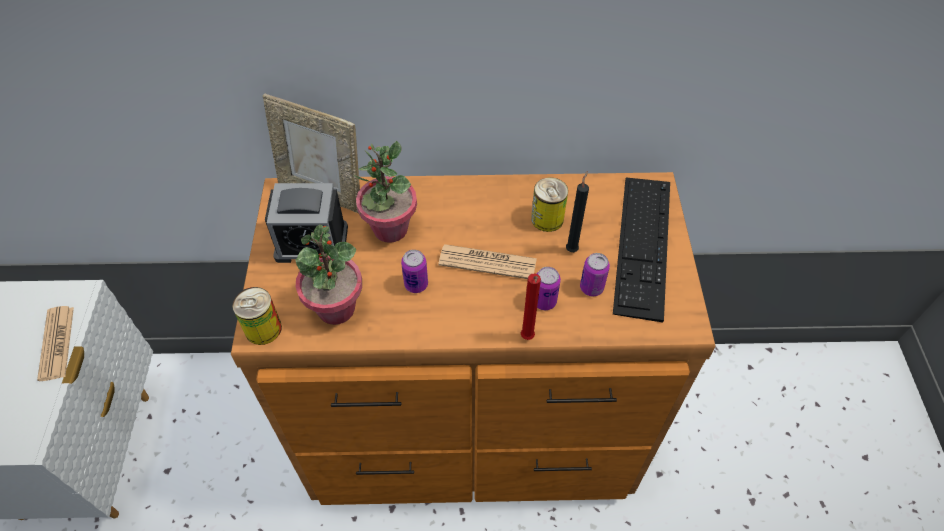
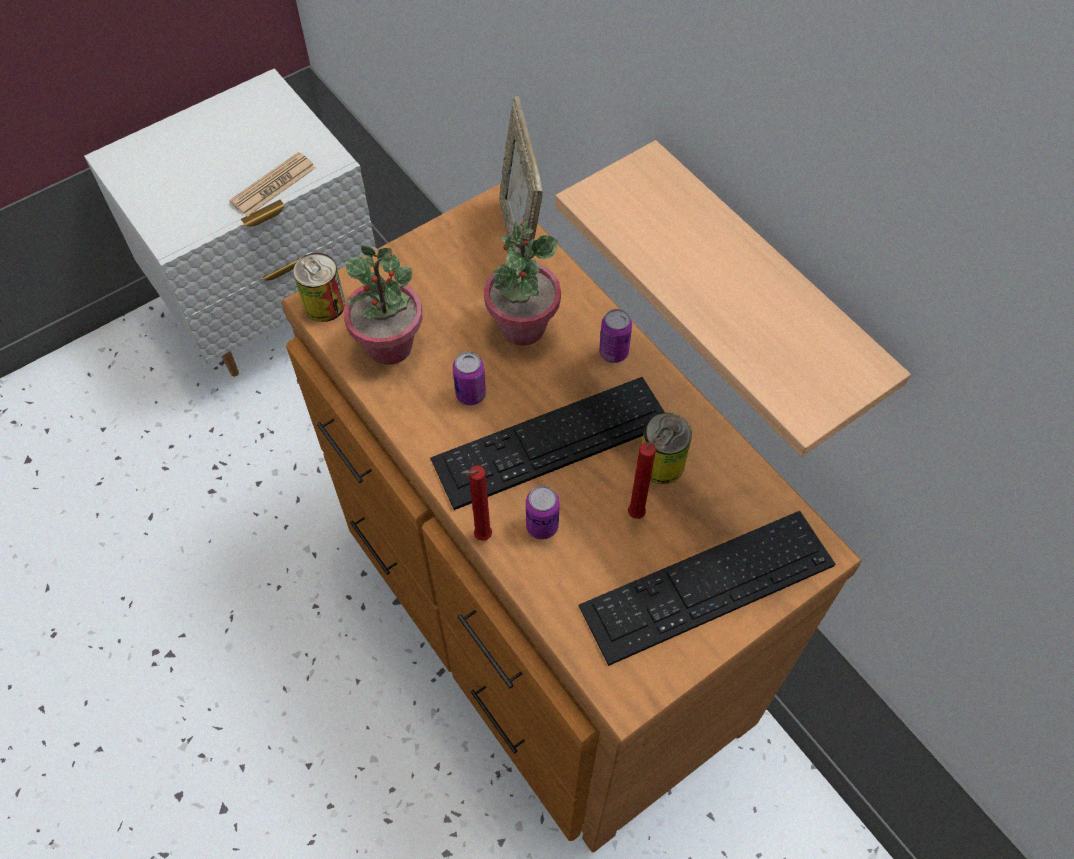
camera: 55 degrees right, 5 degrees up
alarm clock [265,183,348,263] -> none
newspaper [438,244,537,279] -> keyboard [430,377,665,510]
black candle [566,171,589,252] -> red candle [628,436,666,519]
can [580,253,610,297] -> can moved to [599,309,632,363]
none -> shelf [555,140,911,457]

